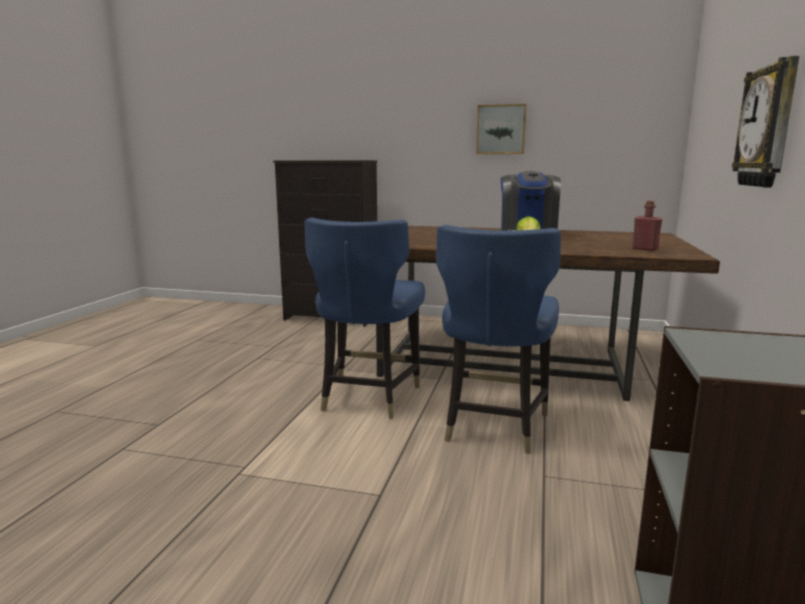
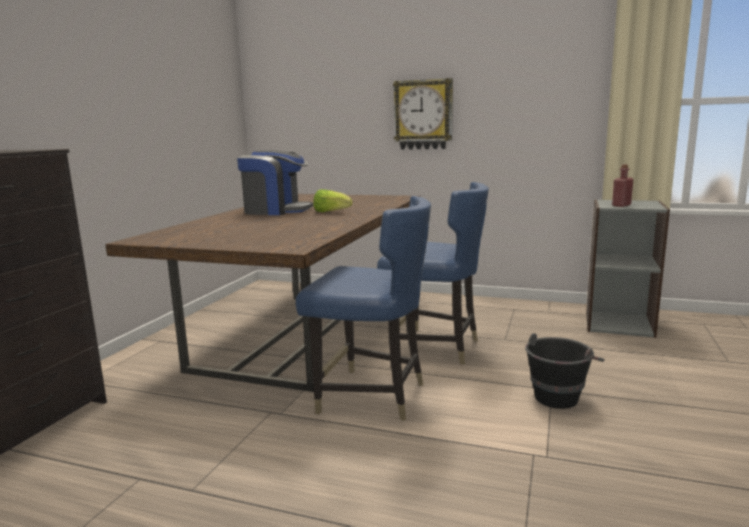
camera: 85 degrees left, 0 degrees up
picture [476,104,527,154] -> none
red bottle [632,201,662,251] -> red bottle moved to [612,164,633,207]
none -> black bucket [525,333,605,409]

